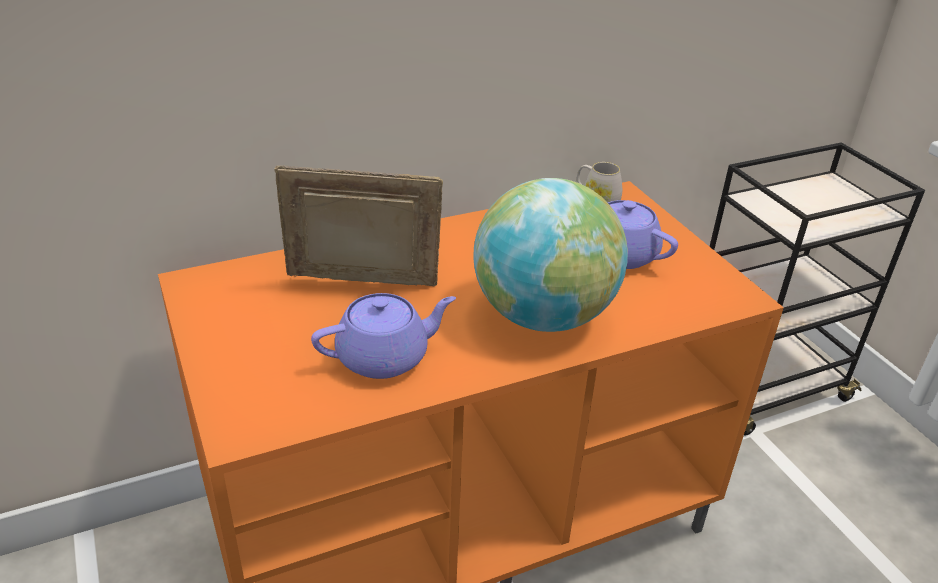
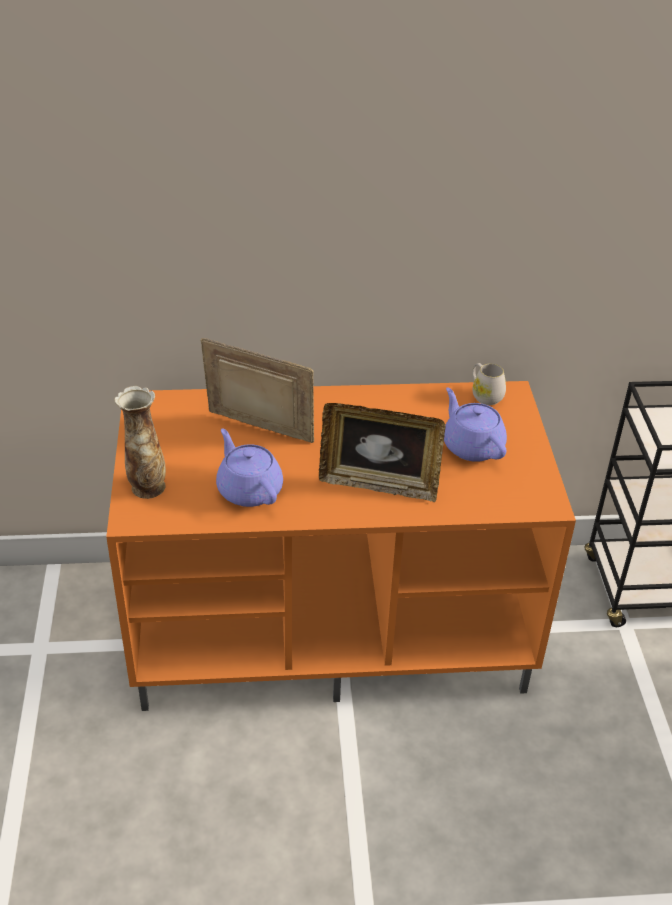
camera: 20 degrees right, 5 degrees up
purple teapot [311,293,456,379] -> purple teapot turned 120 degrees counterclockwise [216,428,283,507]
globe [473,178,628,332] -> picture frame [319,403,445,502]
none -> vase [114,386,166,499]

